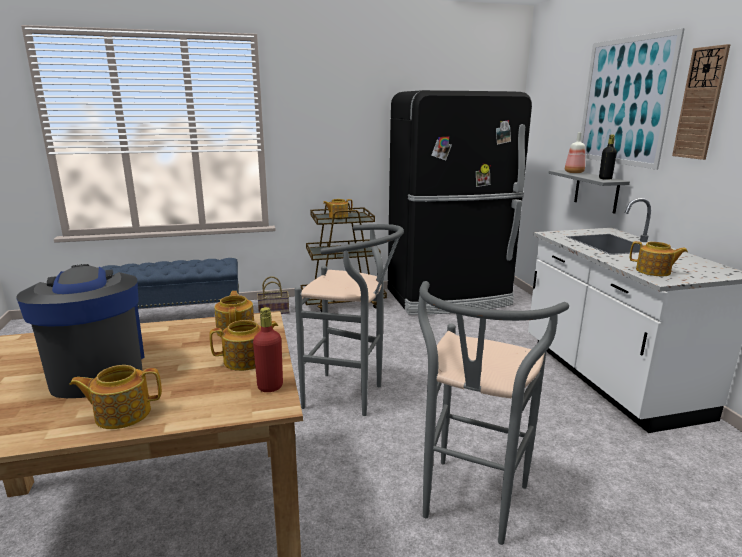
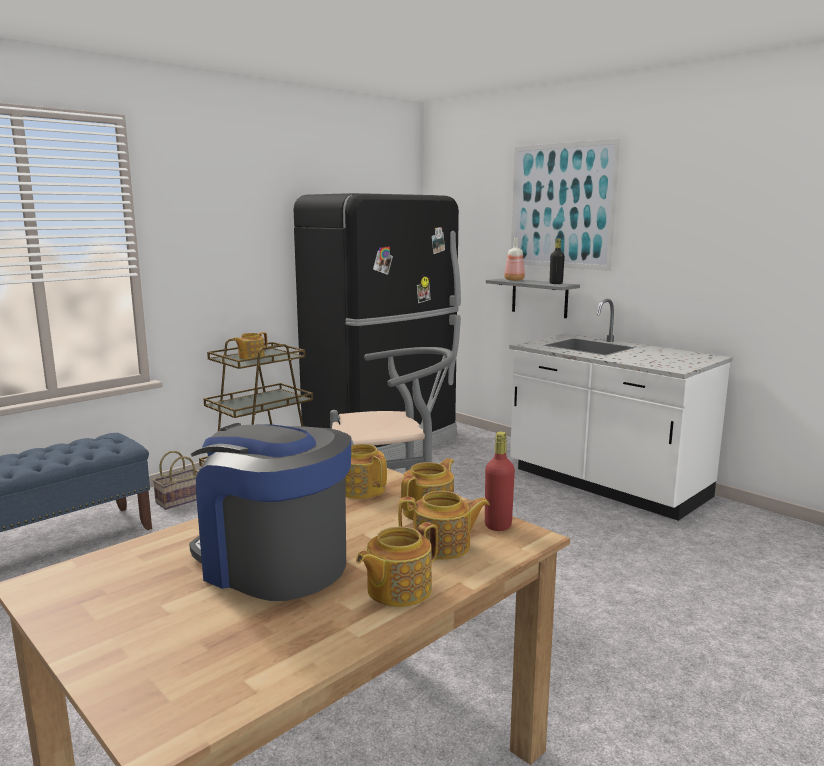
camera: 30 degrees left, 5 degrees down
grey stool [418,281,569,545] -> none
teapot [630,241,688,276] -> teapot moved to [398,491,490,560]
wall clock [672,44,731,160] -> none

